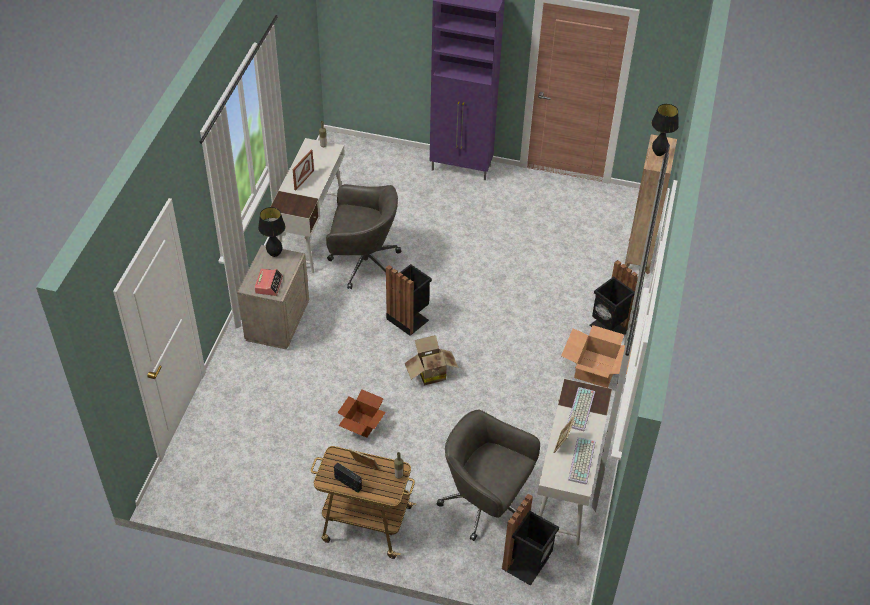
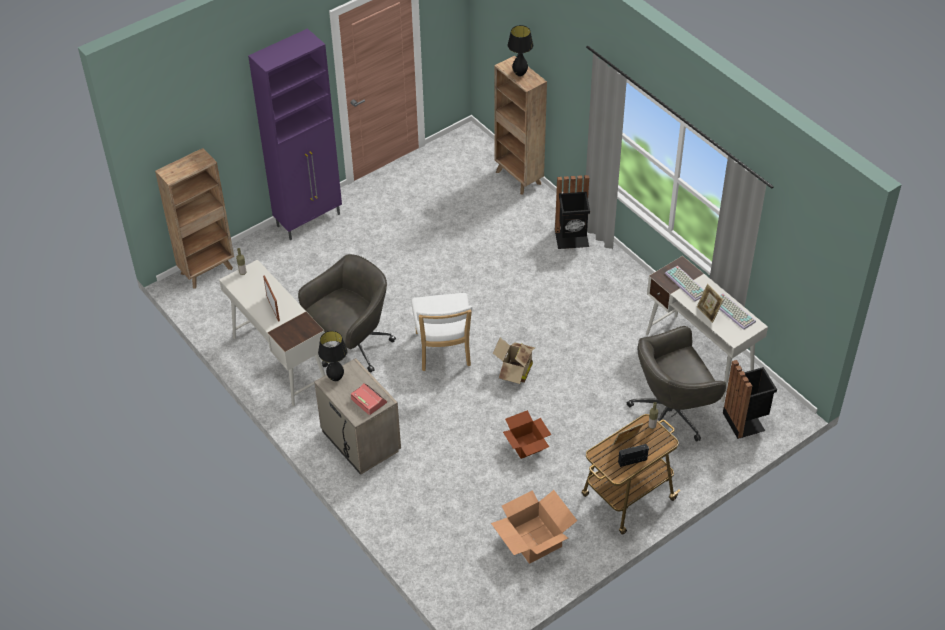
camera: 50 degrees left, 0 degrees up
black trash can [386,264,432,336] -> white chair [411,293,472,371]
cardboard box [561,325,632,388] -> cardboard box moved to [491,490,577,564]
none -> brown bookcase [155,148,234,289]

